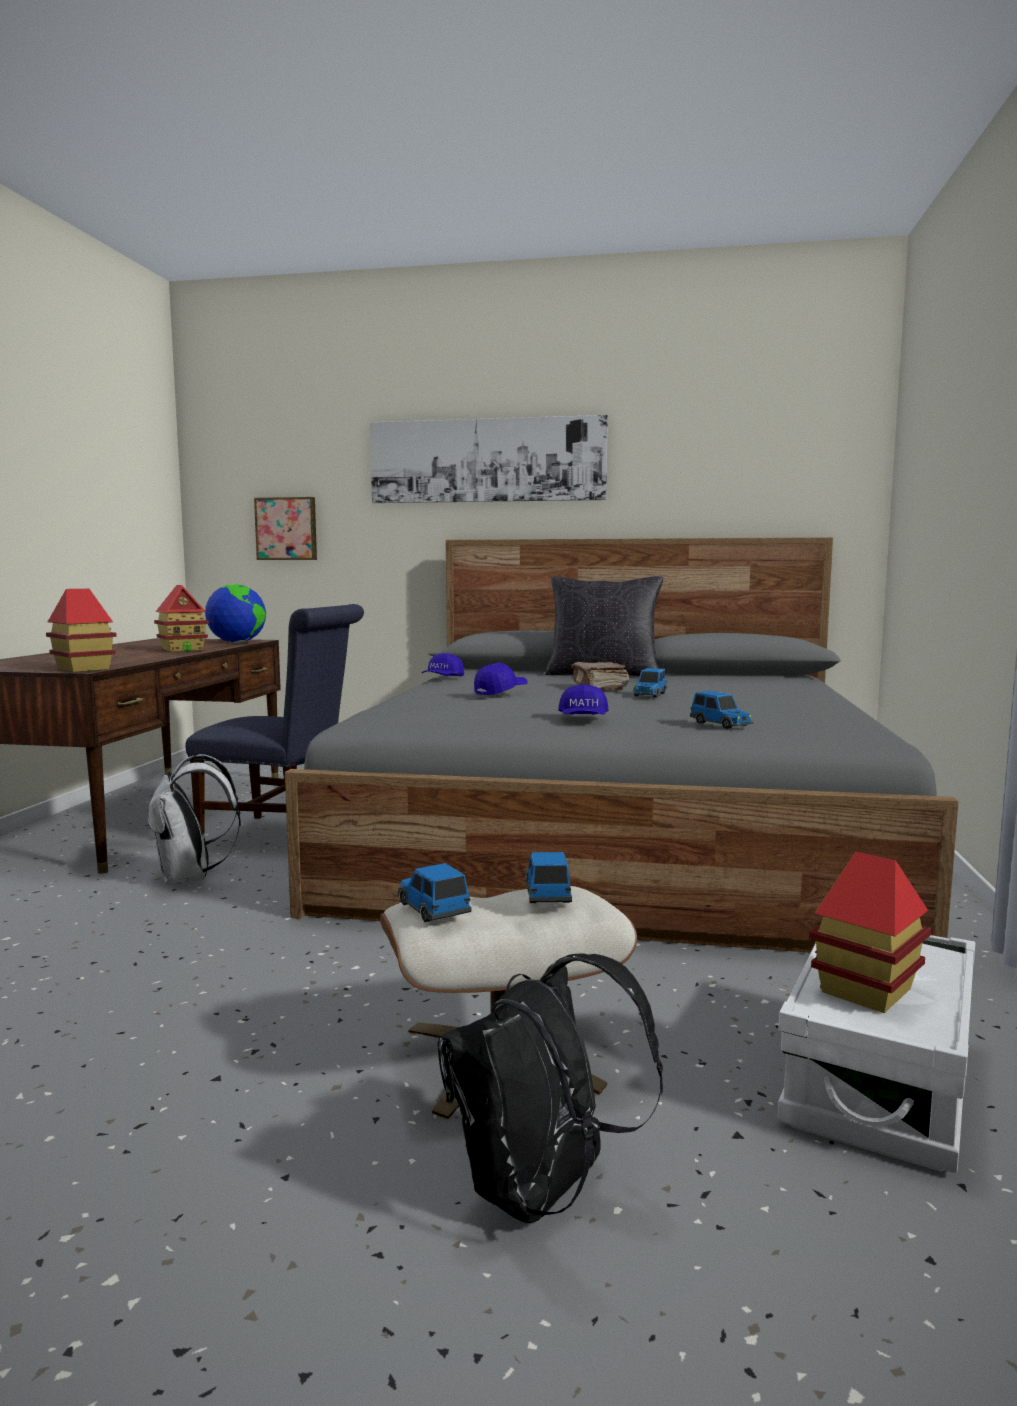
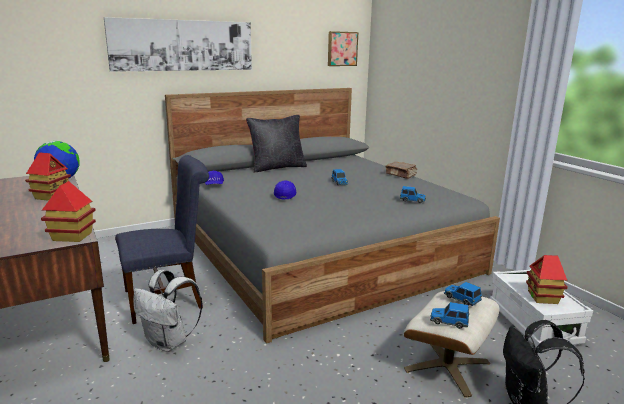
camera: 40 degrees left, 10 degrees up
picture [254,497,317,560] -> picture moved to [328,31,358,66]
blue cap [558,684,609,715] -> none
brown book [571,662,629,690] -> brown book moved to [385,162,417,179]

